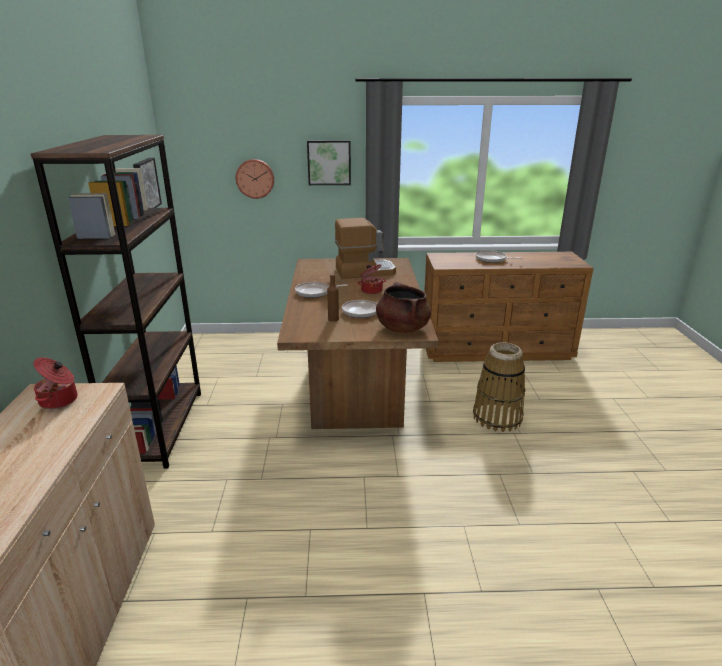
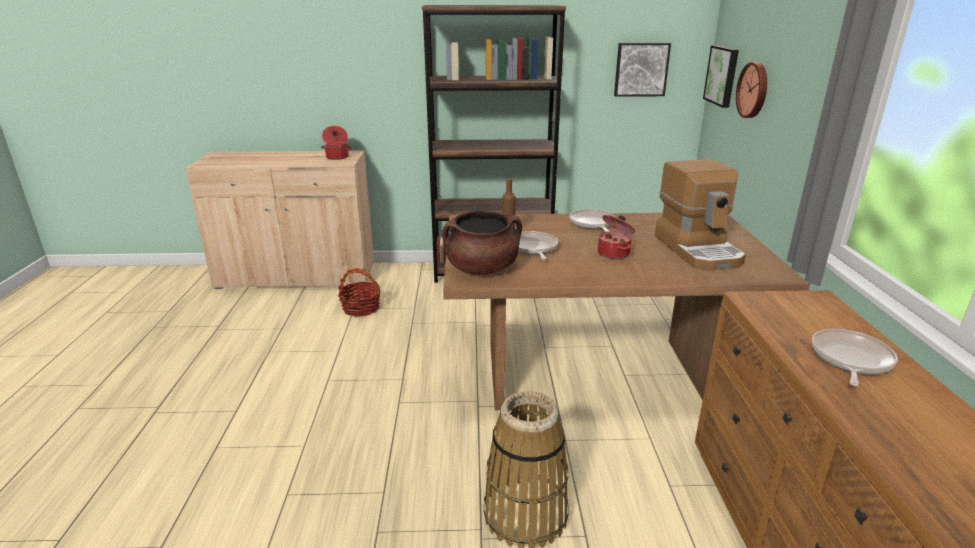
camera: 90 degrees right, 0 degrees up
picture [307,140,351,185] -> picture moved to [703,45,739,108]
none -> basket [338,268,381,317]

